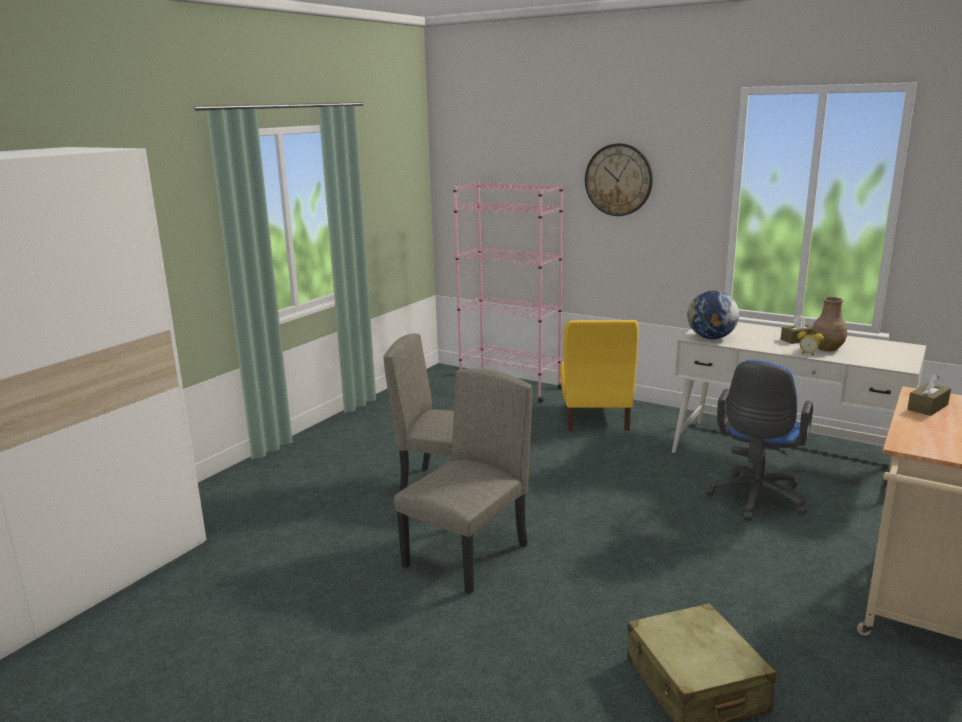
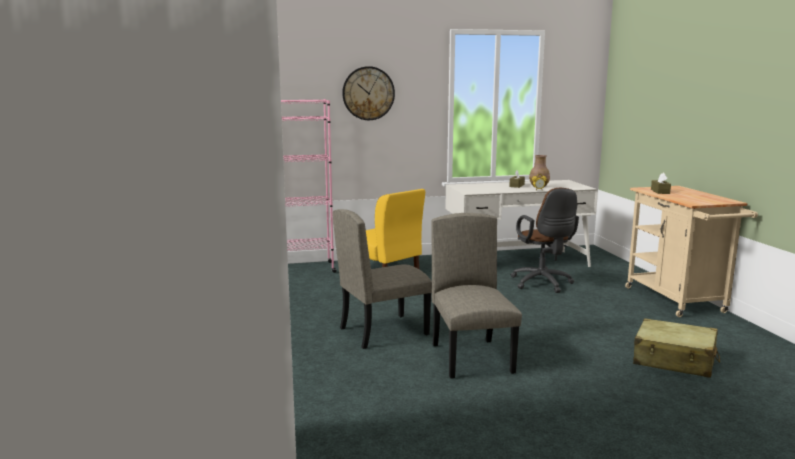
camera: 45 degrees left, 5 degrees down
globe [687,290,739,339] -> none
blue office chair [705,359,813,521] -> brown office chair [510,188,579,293]

